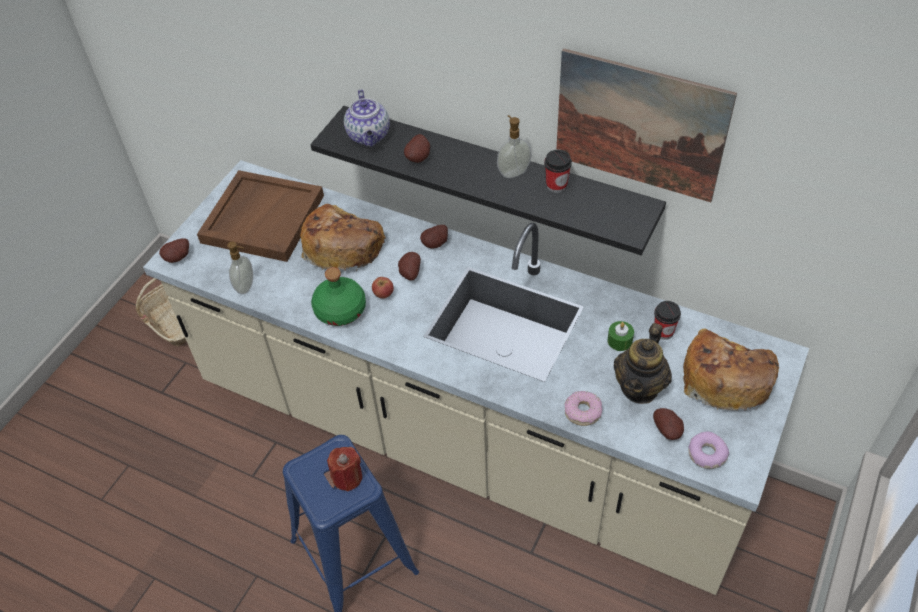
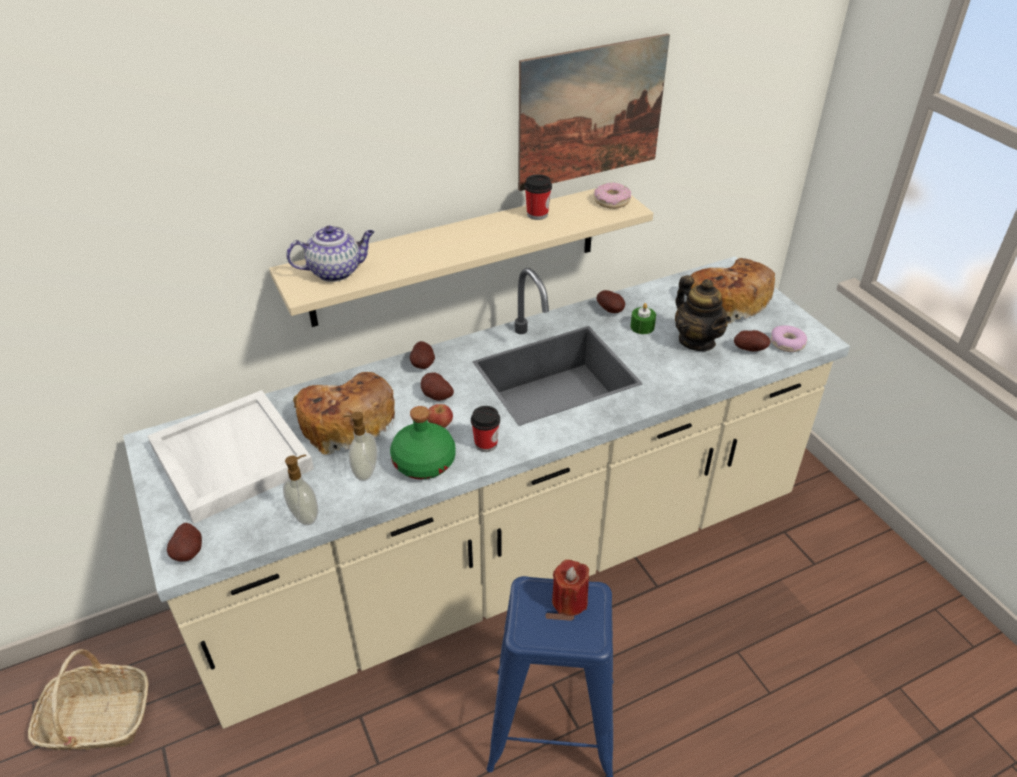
camera: 55 degrees left, 10 degrees down
brown tray [197,170,324,262] -> white tray [148,390,314,524]
black shelf [311,106,666,255] -> beige shelf [269,188,653,327]
teapot [344,89,390,147] -> teapot turned 45 degrees counterclockwise [286,226,375,282]
potato [404,134,430,163] -> potato moved to [597,290,625,313]
soap dispenser [497,115,532,178] -> soap dispenser moved to [343,412,377,481]
donut [565,391,602,426] -> donut moved to [594,182,631,209]
cup [654,301,681,340] -> cup moved to [471,406,500,452]

